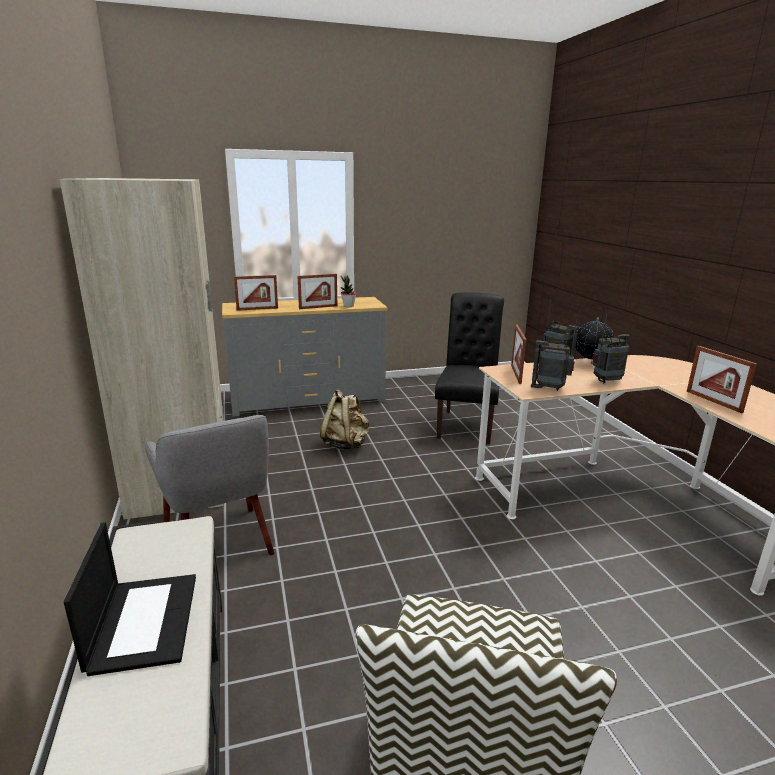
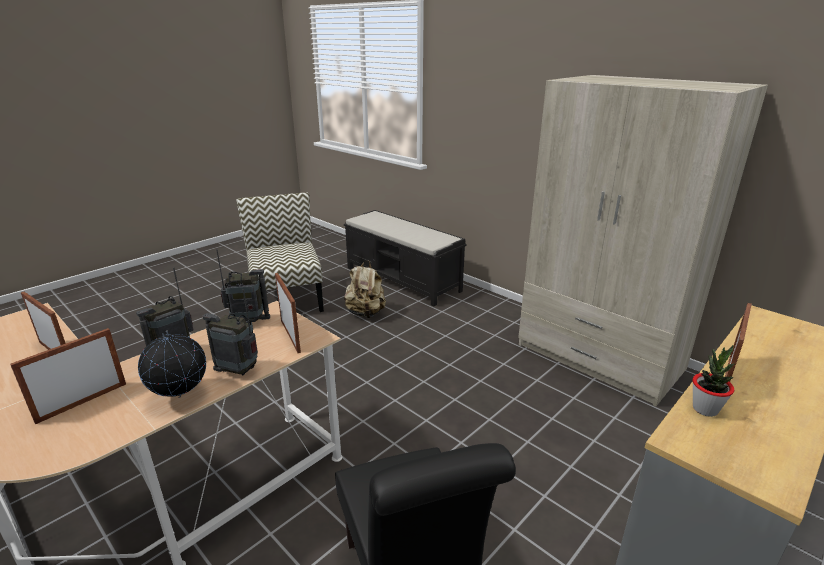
camera: 150 degrees right, 5 degrees up
laptop [64,522,196,676] -> none
grey armchair [145,415,274,555] -> none
picture frame [234,275,278,311] -> picture frame moved to [10,328,126,424]
beige backpack [320,389,369,450] -> beige backpack moved to [344,260,386,319]

